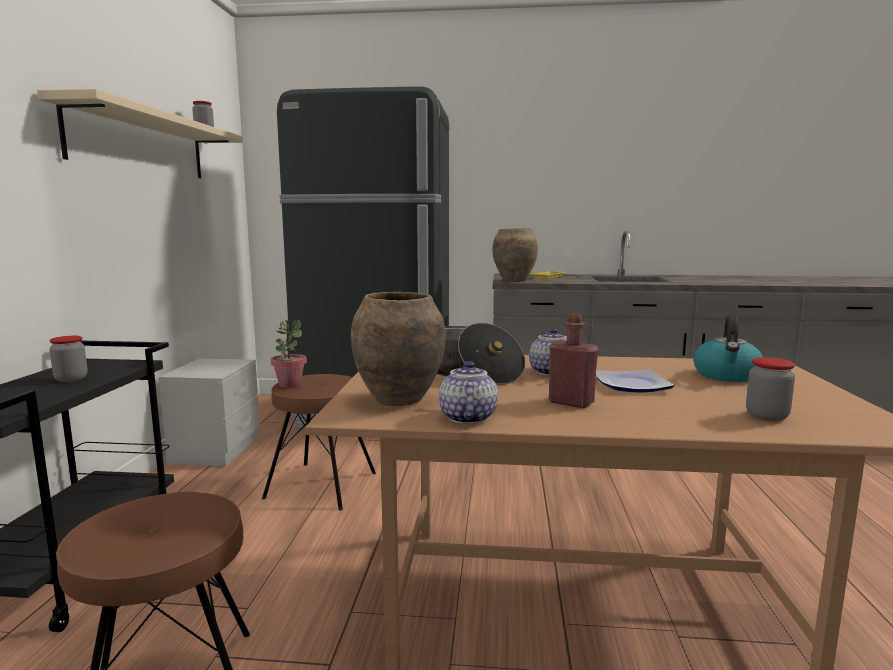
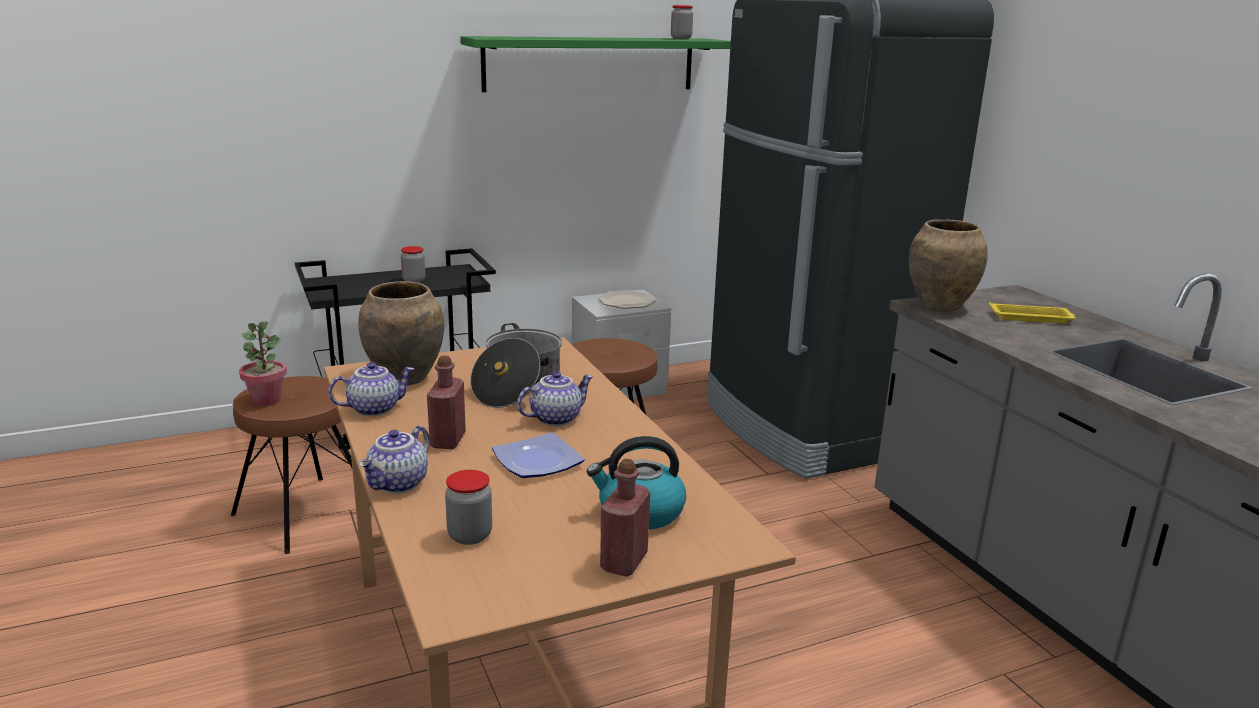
camera: 60 degrees right, 10 degrees up
beige shelf [37,89,243,178] -> green shelf [460,36,731,92]
potted plant [271,319,307,388] -> potted plant moved to [239,321,287,406]
none -> teapot [359,425,430,494]
none -> plate [598,290,656,309]
none -> red bottle [600,458,650,576]

